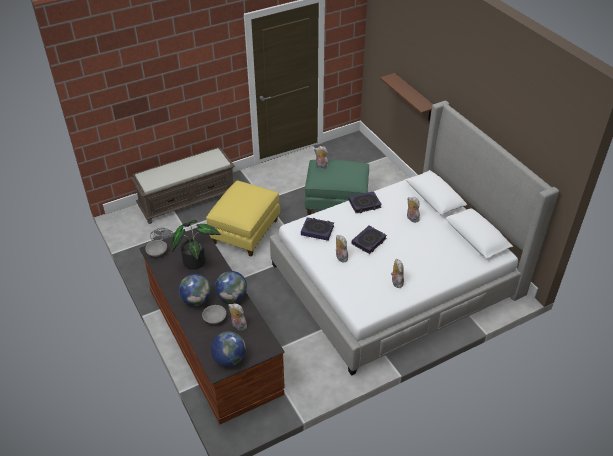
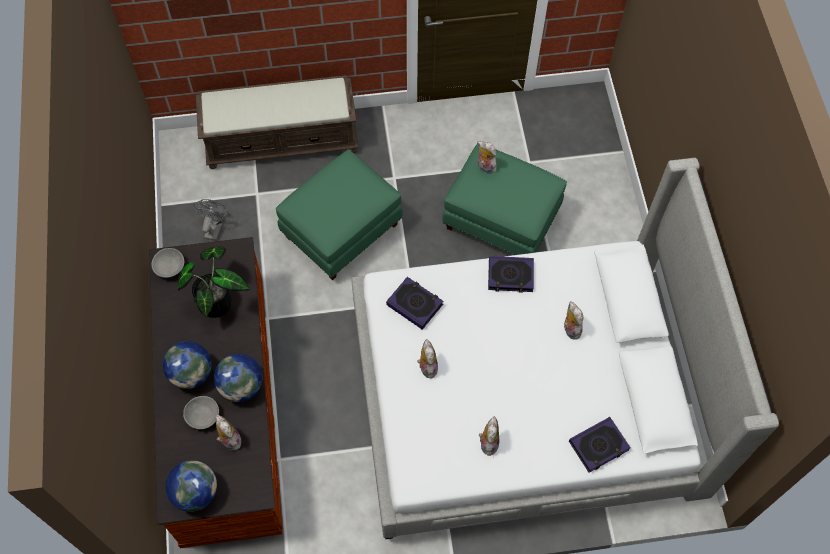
camera: 20 degrees right, 20 degrees up
yellow ottoman [206,180,280,257] -> green ottoman [276,150,403,280]
book [351,226,387,254] -> book moved to [569,417,631,473]
brown shelf [380,73,433,121] -> none

